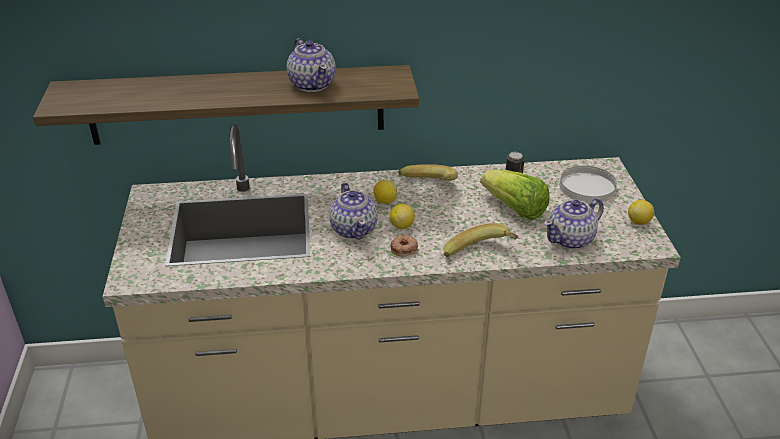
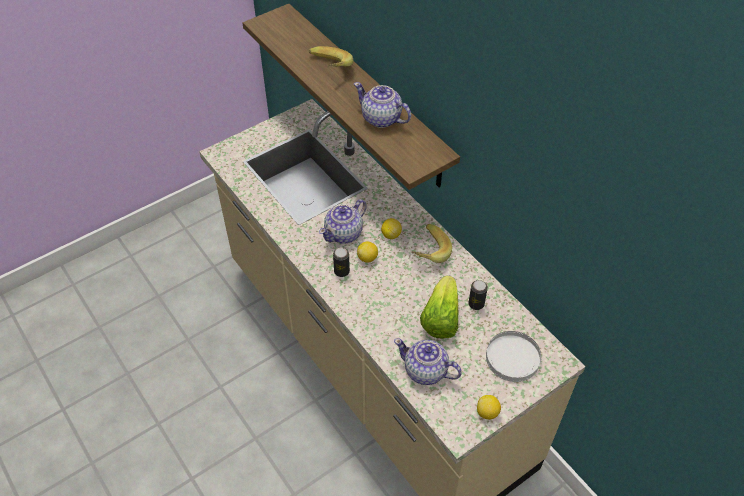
camera: 60 degrees right, 15 degrees up
teapot [287,38,336,92] -> teapot turned 90 degrees clockwise [354,82,411,128]
donut [390,235,418,256] -> can [333,248,350,277]
banana [444,223,518,257] -> banana moved to [309,46,353,67]

